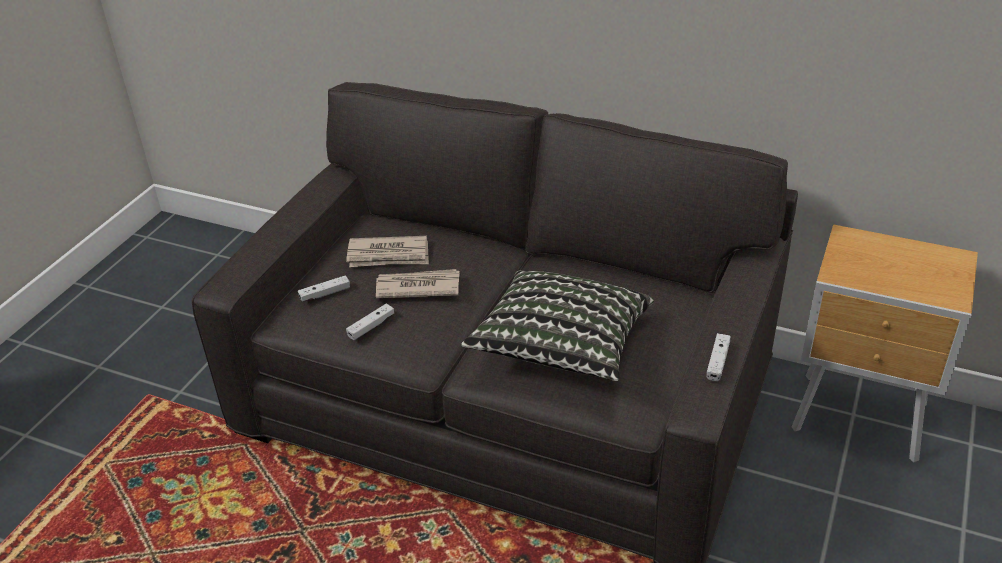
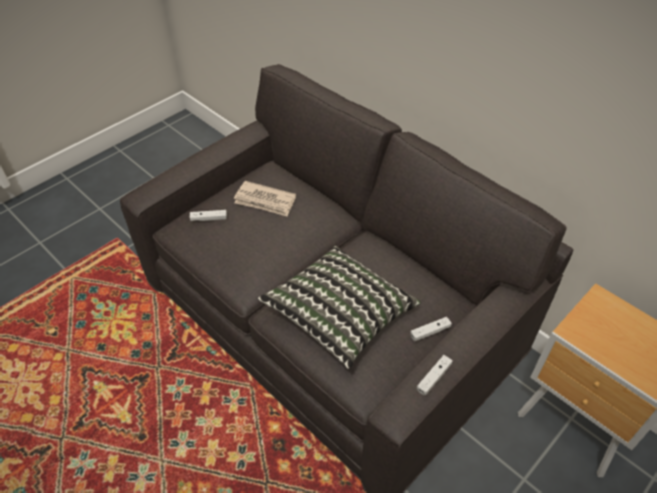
camera: 20 degrees right, 10 degrees up
white game controller [346,304,395,340] -> white game controller moved to [410,317,452,341]
newspaper [376,269,460,298] -> none

